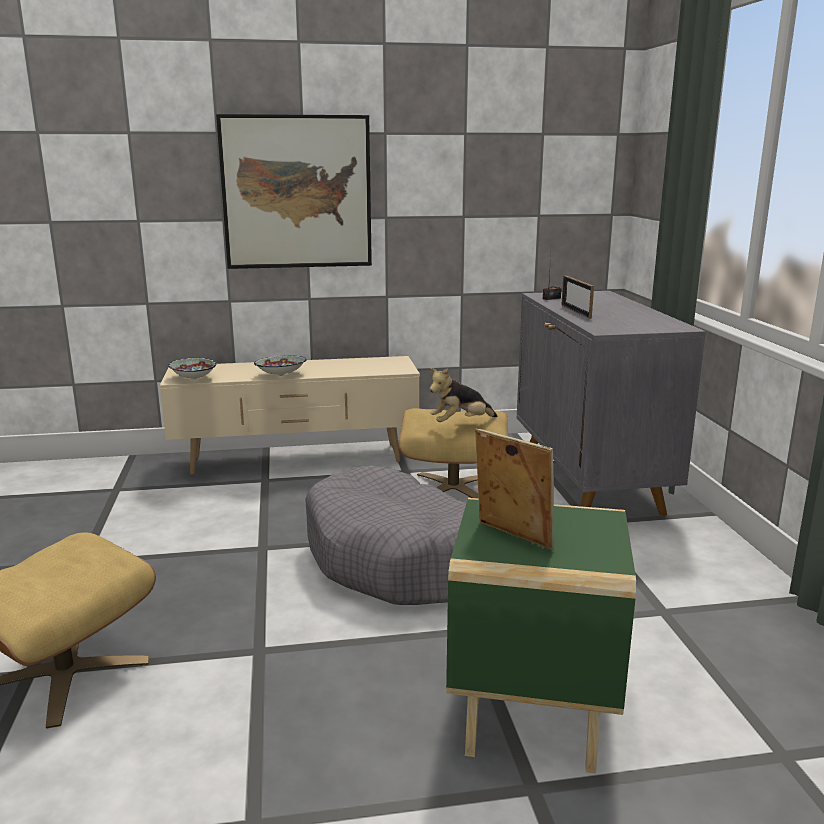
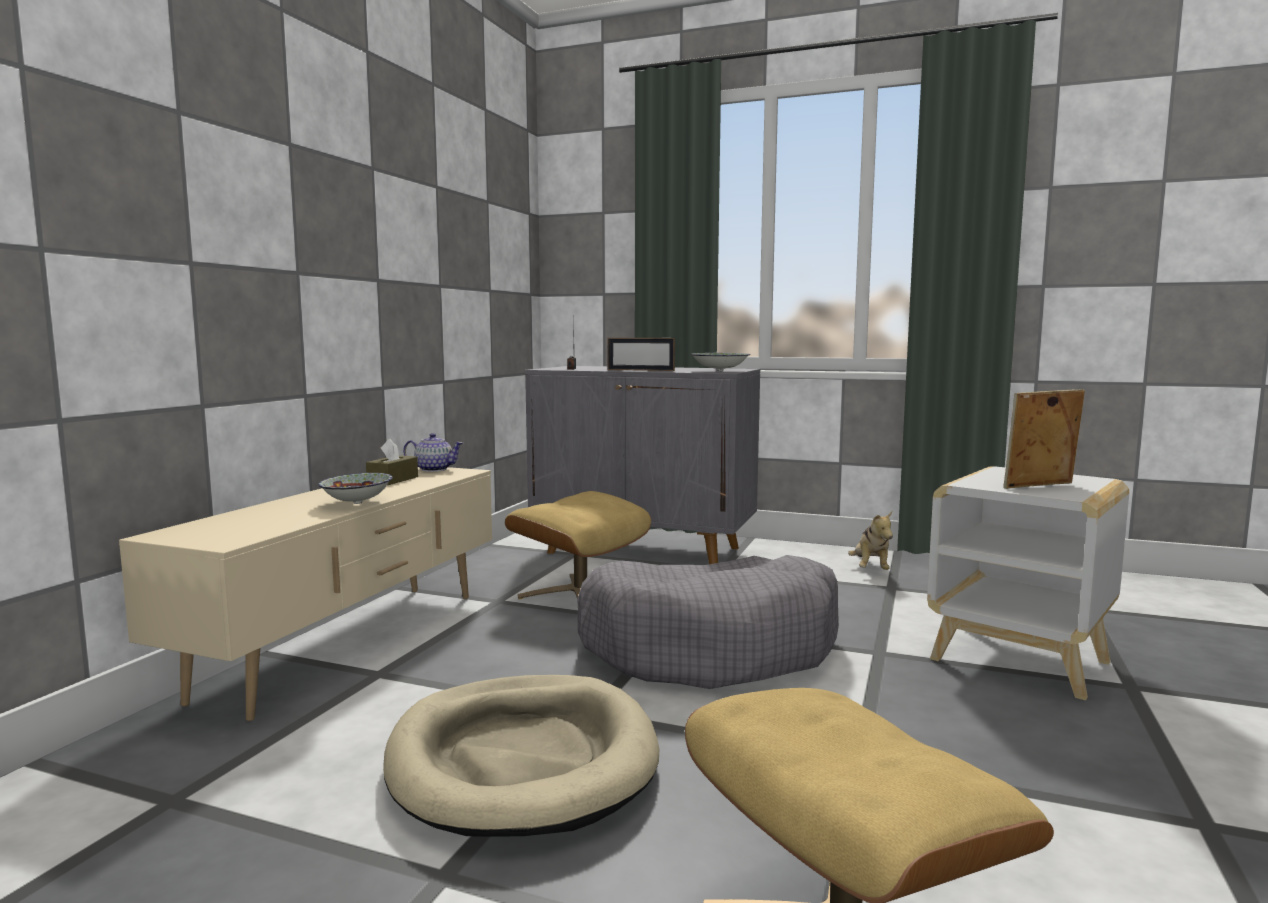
camera: 60 degrees left, 10 degrees down
bowl [168,358,217,379] -> bowl moved to [691,353,750,371]
picture [216,114,372,269] -> none
plush toy [429,368,498,422] -> plush toy moved to [848,511,893,570]
green side table [446,498,636,774] -> white side table [927,466,1129,701]
none -> brown tissue box [366,439,418,485]
none -> beige dog bed [383,675,660,837]
none -> teapot [403,433,463,472]

